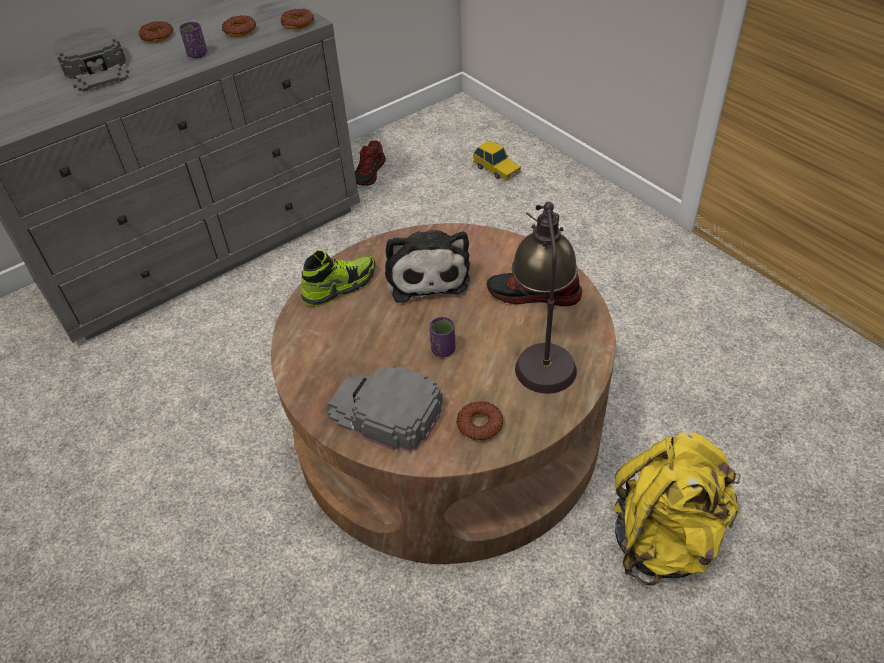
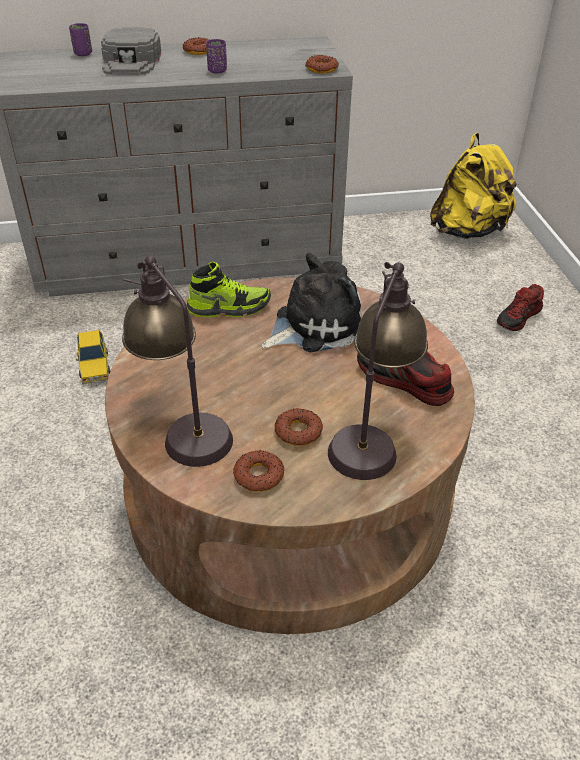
camera: 25 degrees right, 5 degrees down
donut [222,15,256,37] -> donut moved to [275,408,323,446]
grey cap [328,366,443,452] -> table lamp [122,255,233,467]
shoe [355,140,386,186] -> shoe moved to [497,284,544,331]
plush toy [385,230,470,303] -> plush toy turned 135 degrees counterclockwise [261,253,362,352]
purple cup [429,317,456,357] -> purple cup moved to [69,23,92,56]
toy car [473,140,521,181] -> toy car moved to [76,330,110,384]
yellow backpack [614,431,741,586] -> yellow backpack moved to [430,133,519,239]

